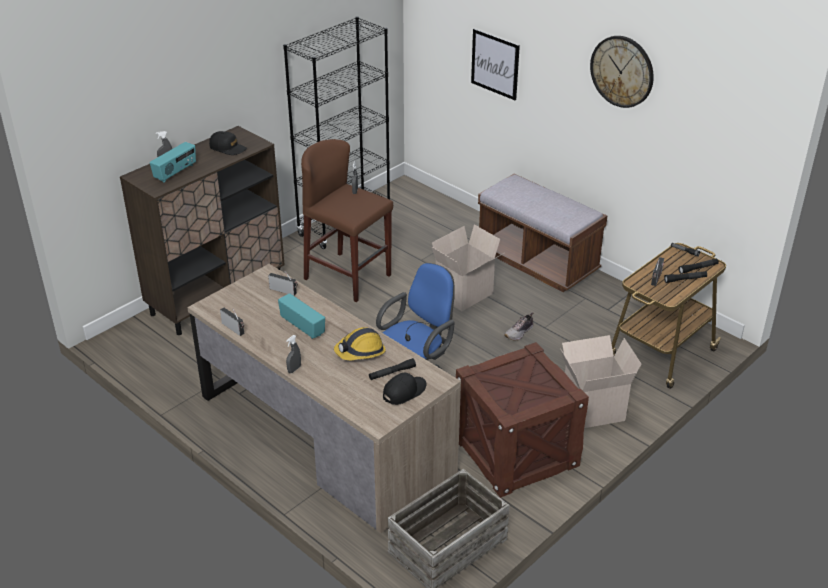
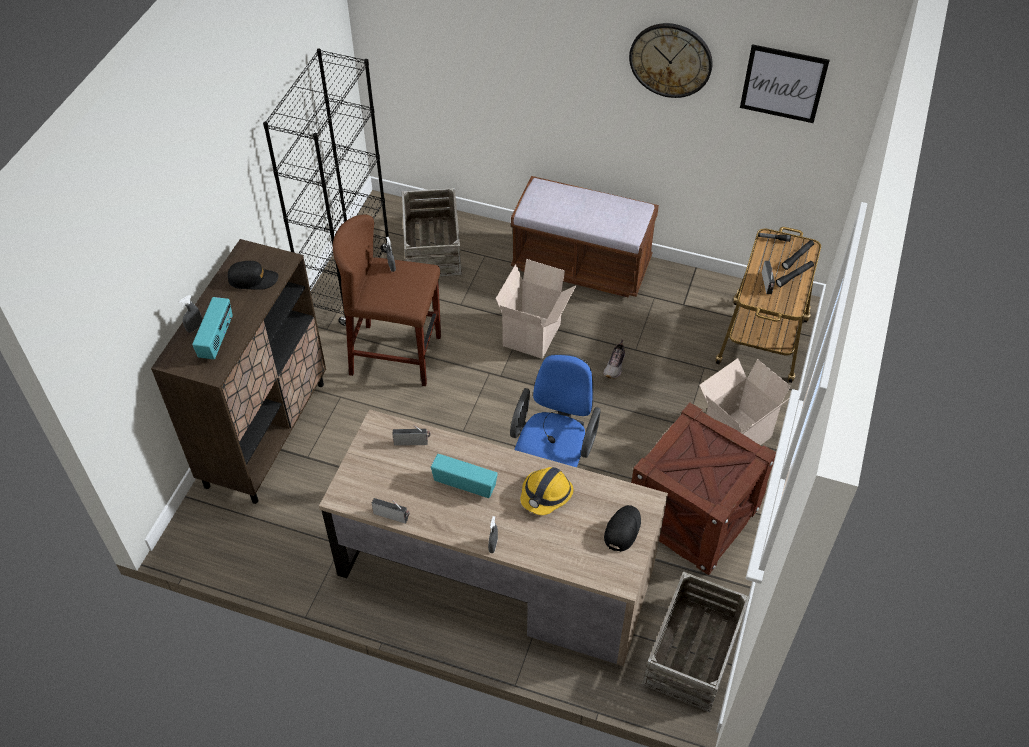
camera: 25 degrees left, 15 degrees up
black flashlight [369,358,416,380] -> none
picture [471,29,520,100] -> picture moved to [740,44,830,123]
none -> crate [402,188,462,277]

